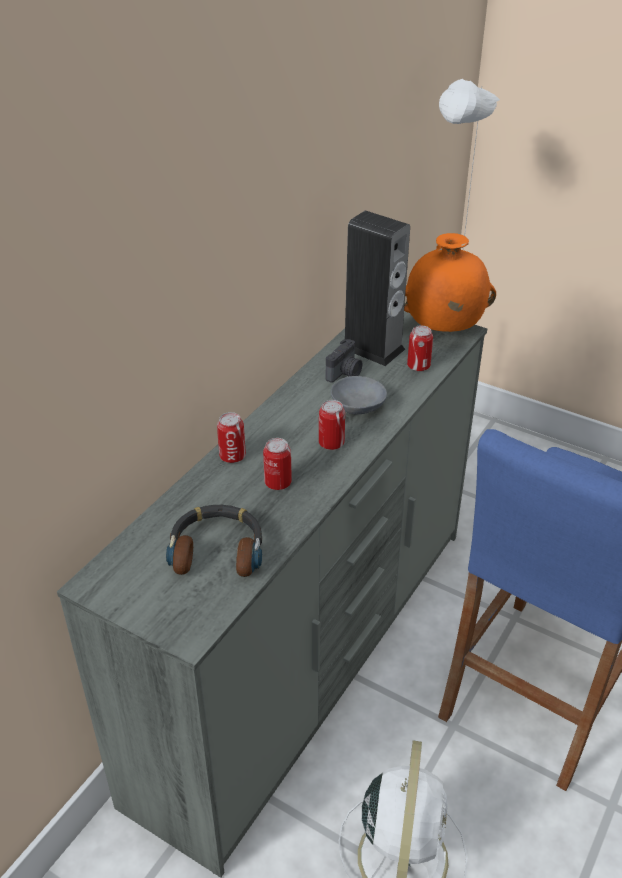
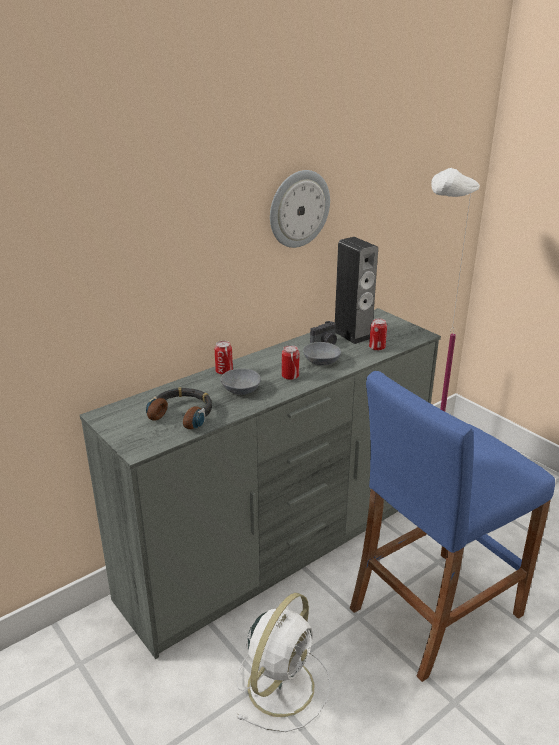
camera: 20 degrees right, 10 degrees down
can [263,438,292,490] -> grey bowl [220,368,261,395]
orange vase [404,233,496,332] -> none
none -> wall clock [270,170,330,248]

